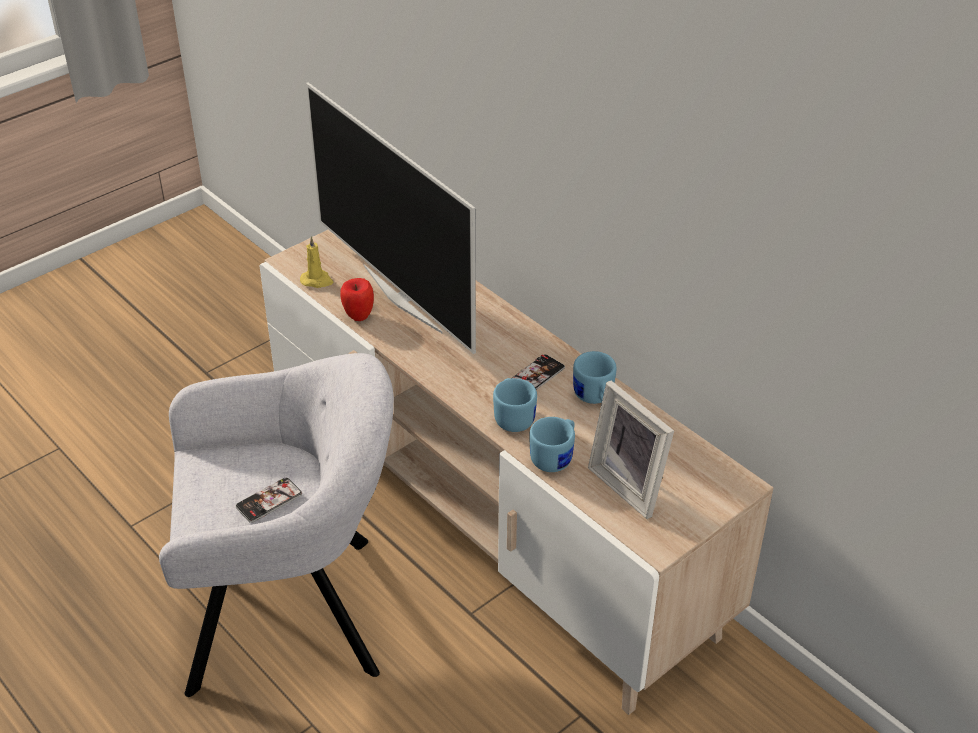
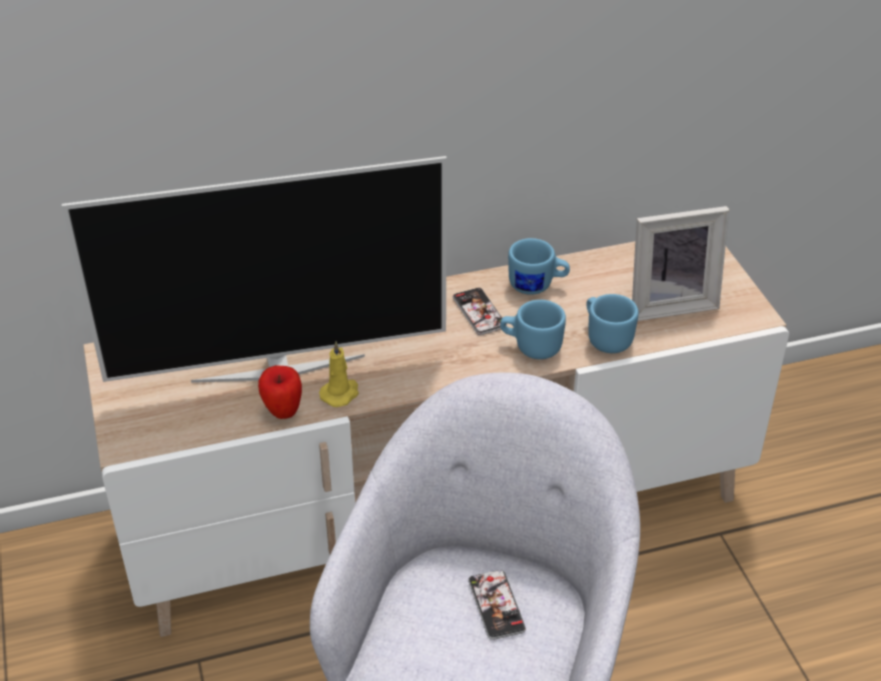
camera: 65 degrees left, 0 degrees up
yellow candle [300,236,333,288] -> yellow candle moved to [319,341,359,407]

